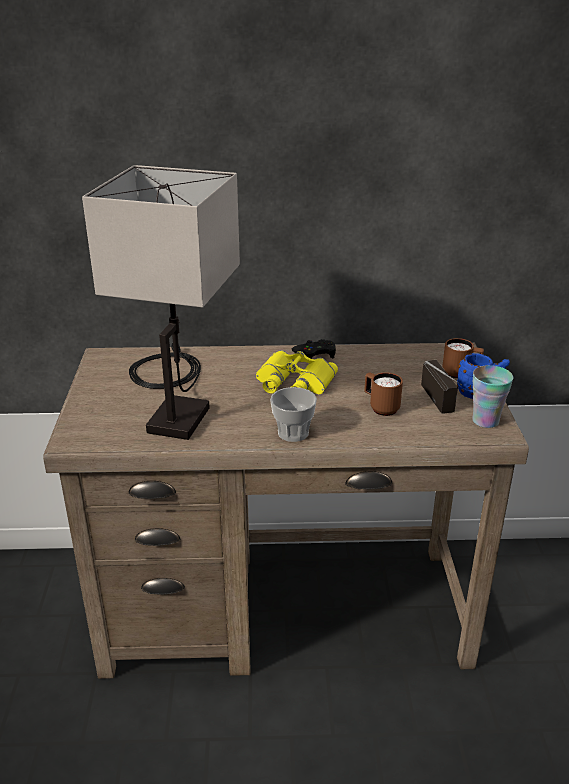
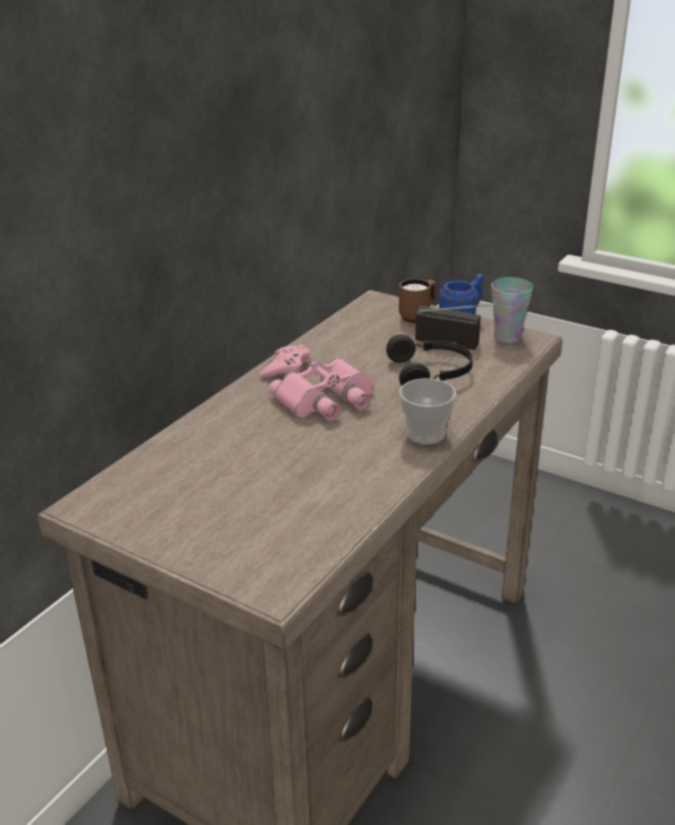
camera: 55 degrees left, 0 degrees up
table lamp [82,165,240,440] -> none
yellow binoculars [256,350,338,394] -> pink binoculars [269,357,374,421]
black game controller [292,339,336,358] -> pink game controller [259,345,310,378]
brown mug [364,372,403,416] -> black headphones [386,334,473,386]

